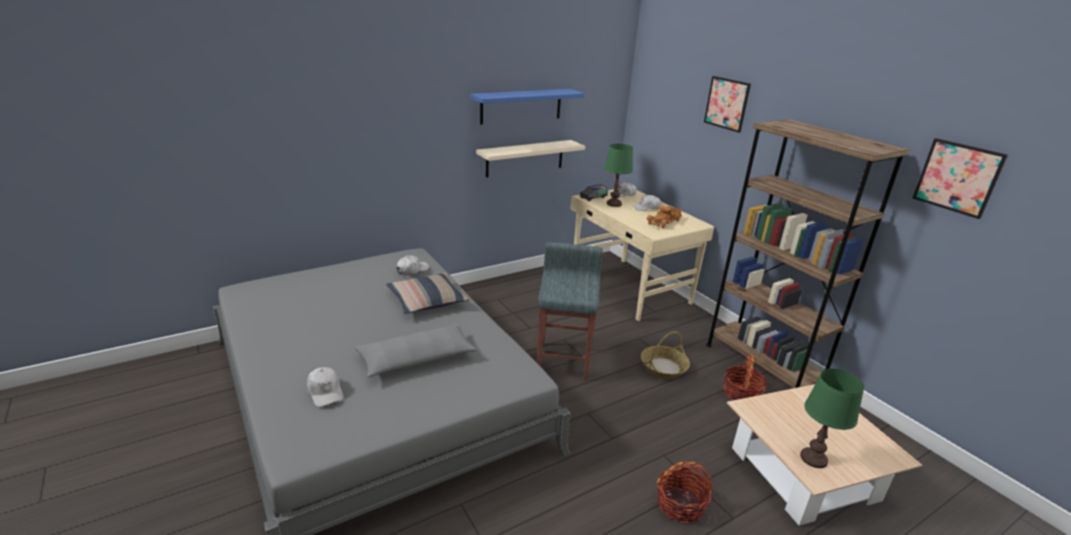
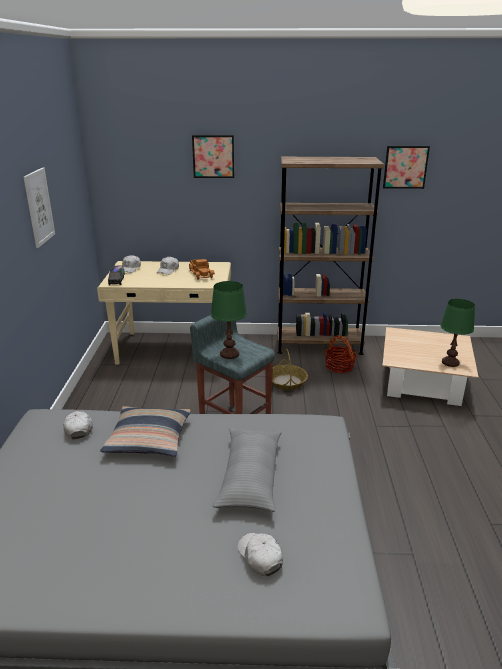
camera: 55 degrees left, 0 degrees up
white cap [307,367,343,407] -> white cap turned 120 degrees counterclockwise [237,533,283,577]
blue shelf [470,89,585,125] -> picture [24,168,55,248]
beige shelf [476,140,585,177] -> none
green table lamp [604,144,633,207] -> green table lamp moved to [211,281,247,359]
basket [656,461,713,524] -> none

